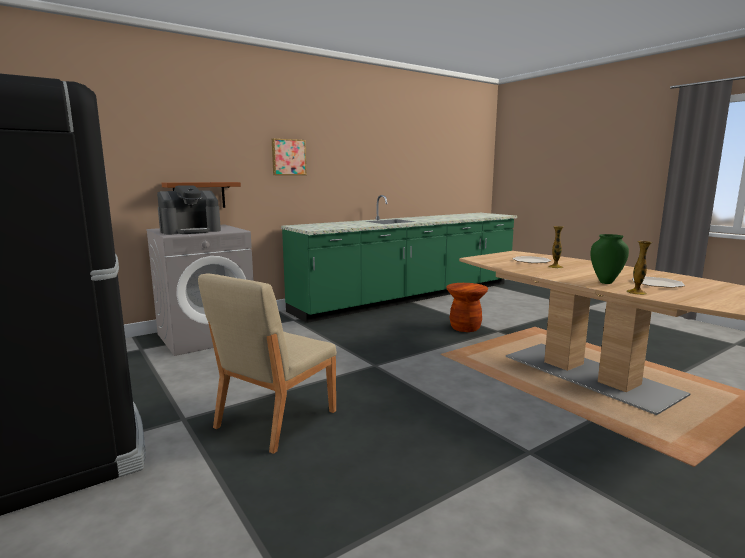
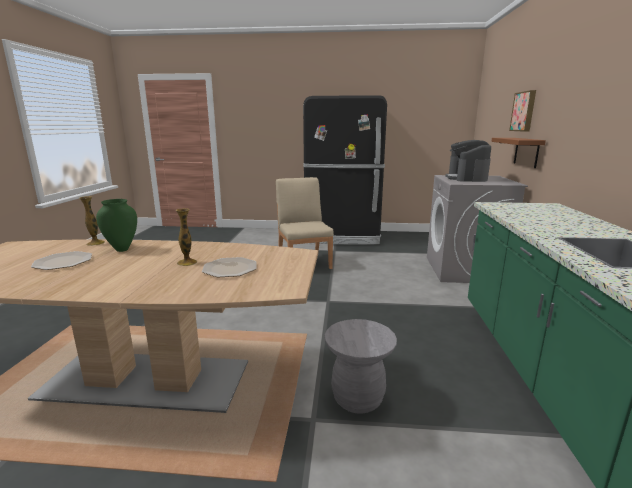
camera: 130 degrees right, 5 degrees up
picture [272,138,307,175] -> picture moved to [509,90,536,132]
brown stool [446,283,488,332] -> grey stool [325,319,397,414]

